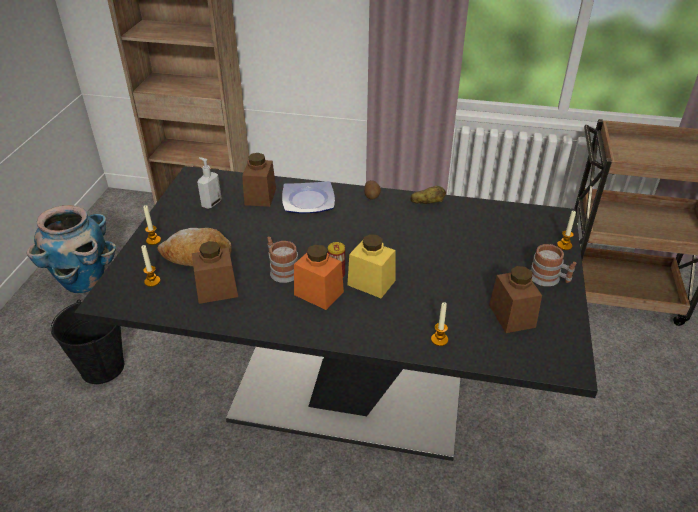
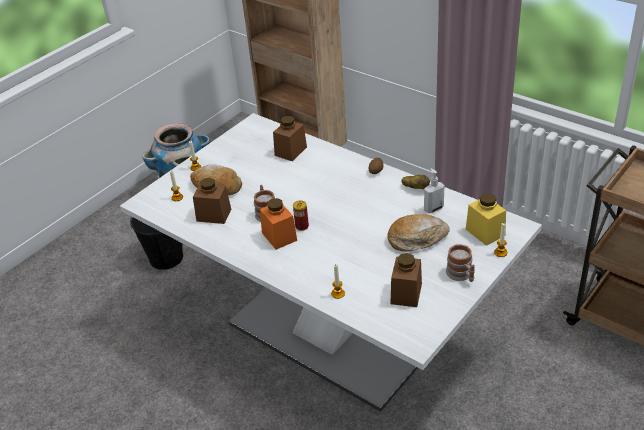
camera: 30 degrees right, 0 degrees up
black dining table [74,166,598,461] -> white dining table [120,113,542,412]
soap dispenser [197,157,222,209] -> soap dispenser moved to [424,169,445,213]
plate [282,181,335,214] -> none
yellow jar [347,234,396,298] -> yellow jar moved to [466,193,506,246]
none -> bread [387,214,450,251]

